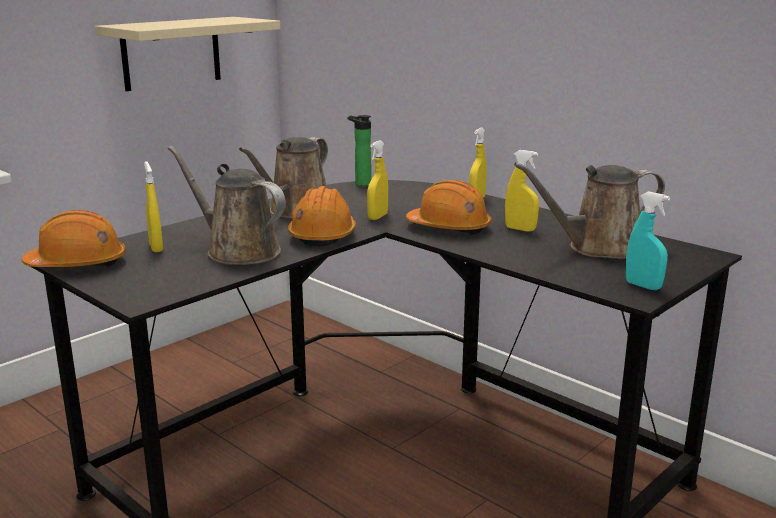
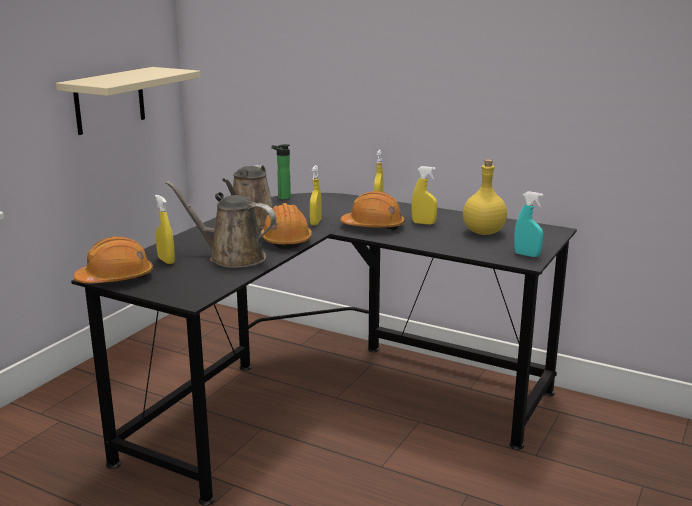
camera: 15 degrees left, 0 degrees up
brown watering can [514,162,665,259] -> yellow bottle [463,159,507,235]

